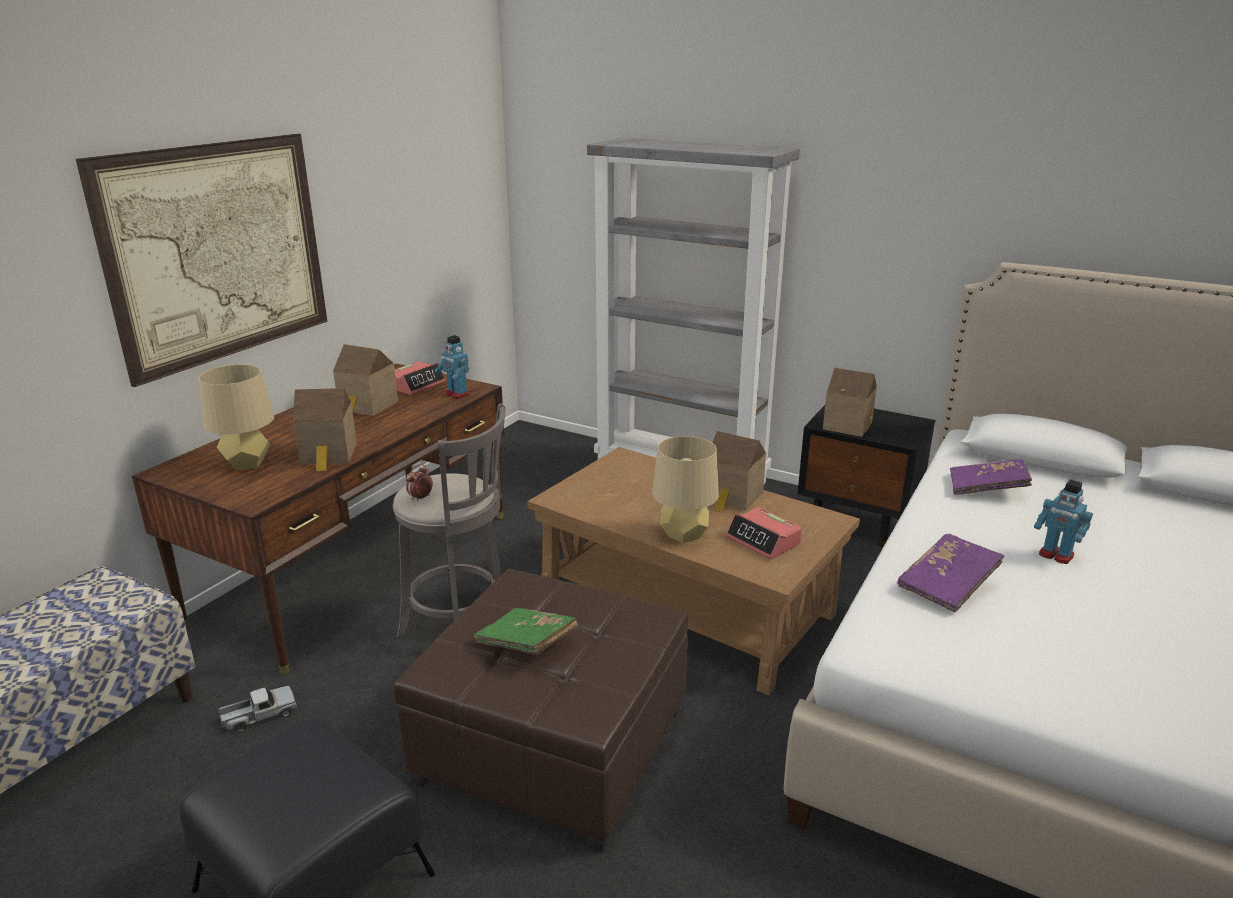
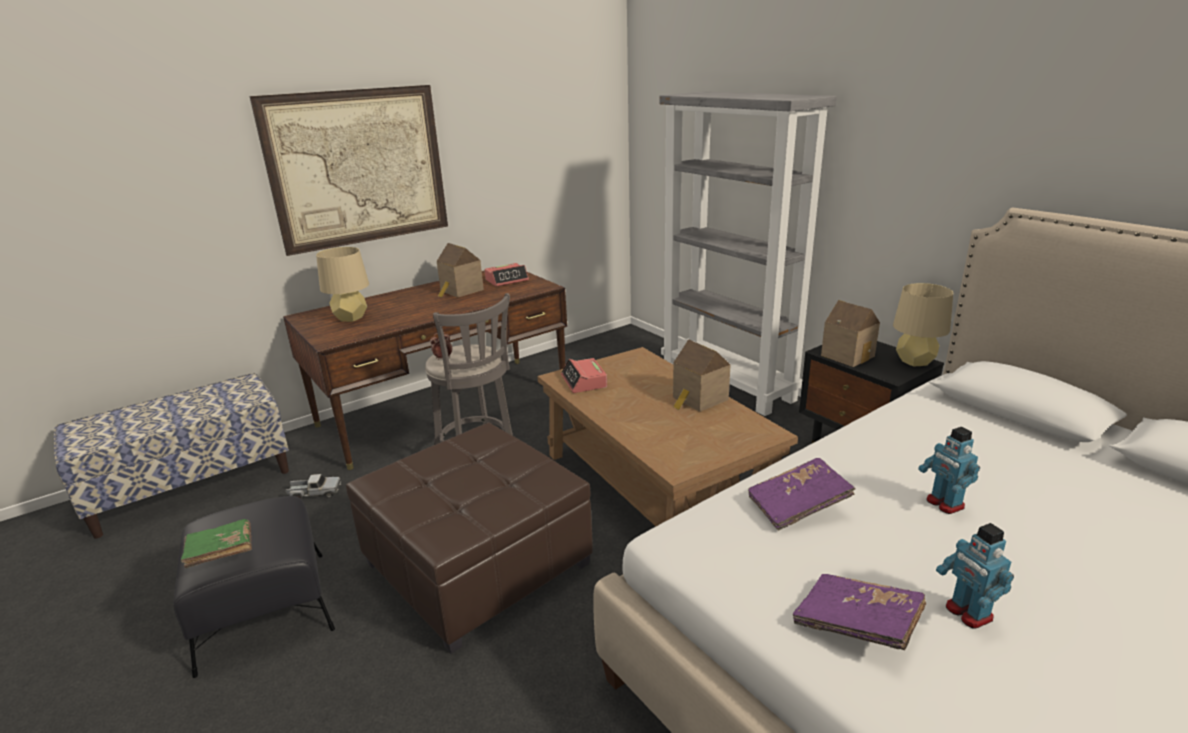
camera: 25 degrees right, 0 degrees up
toy house [293,388,357,471] -> none
toy robot [434,335,469,399] -> toy robot moved to [936,523,1014,628]
green book [473,608,578,655] -> green book moved to [181,519,252,568]
beige table lamp [652,436,719,543] -> beige table lamp moved to [893,283,953,367]
alarm clock [726,507,802,559] -> alarm clock moved to [561,358,607,393]
purple book [950,459,1032,495] -> purple book moved to [793,574,926,650]

